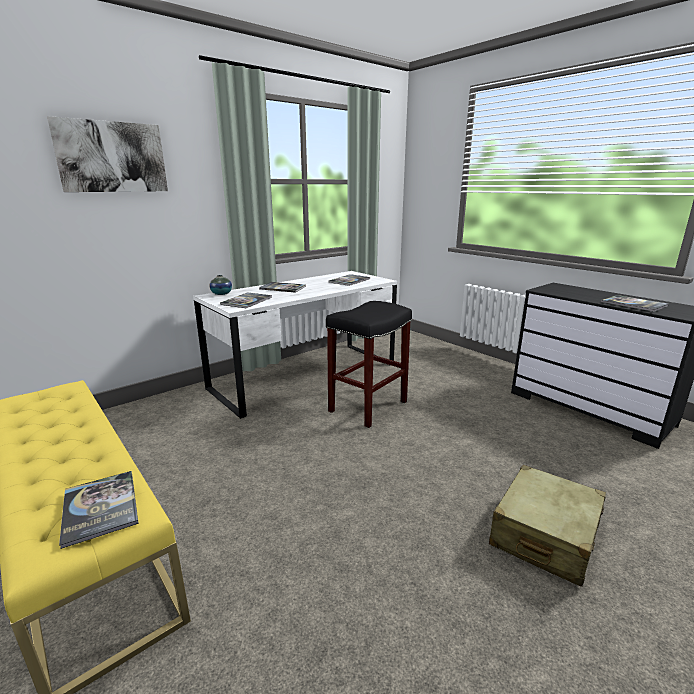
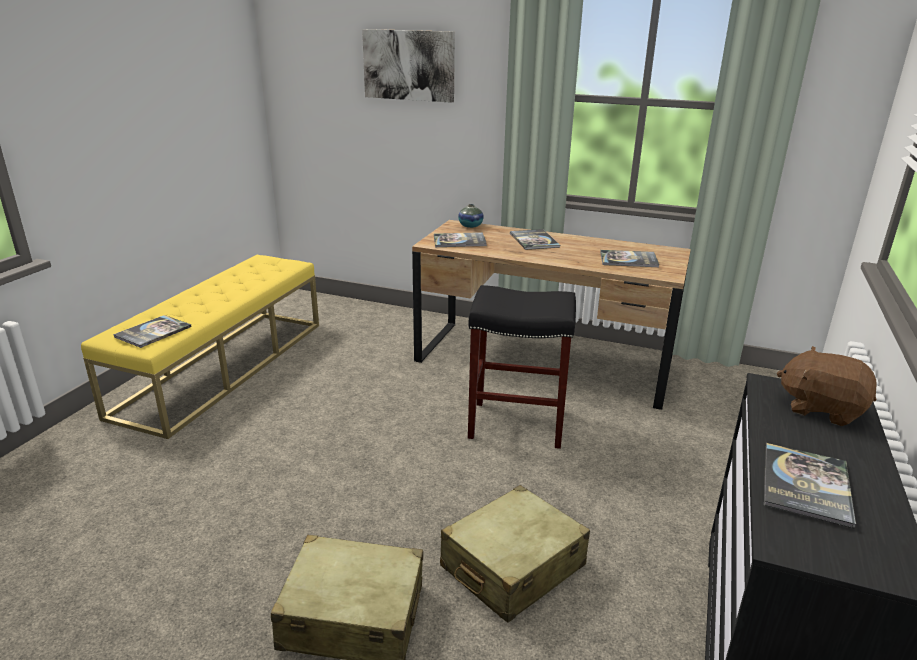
camera: 60 degrees right, 5 degrees up
white desk [193,271,397,419] -> brown desk [412,220,691,410]
none -> beige suitcase [440,485,590,623]
none -> brown plush toy [777,346,877,426]

